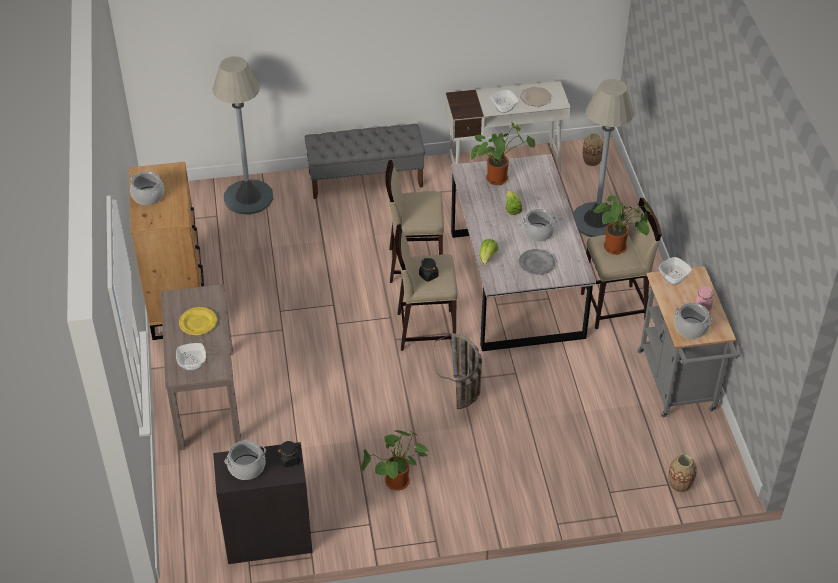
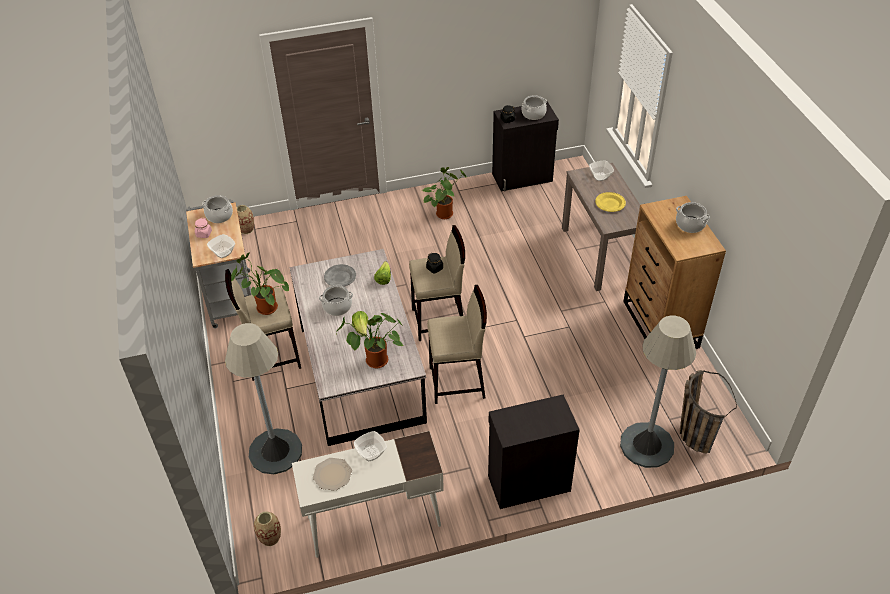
camera: 175 degrees right, 0 degrees up
grey bench [305,124,425,199] -> black cabinet [488,395,580,509]
basket [433,333,482,409] -> basket moved to [680,370,737,453]

